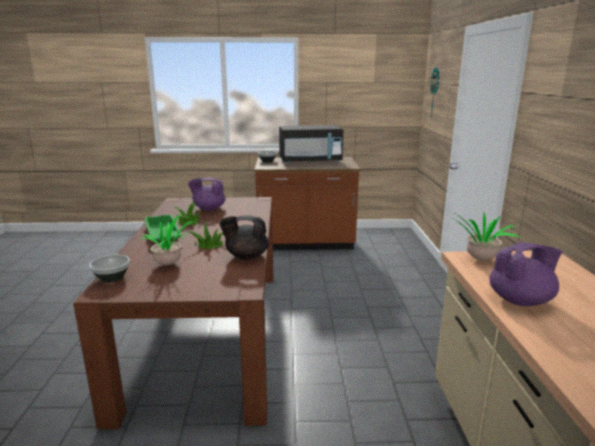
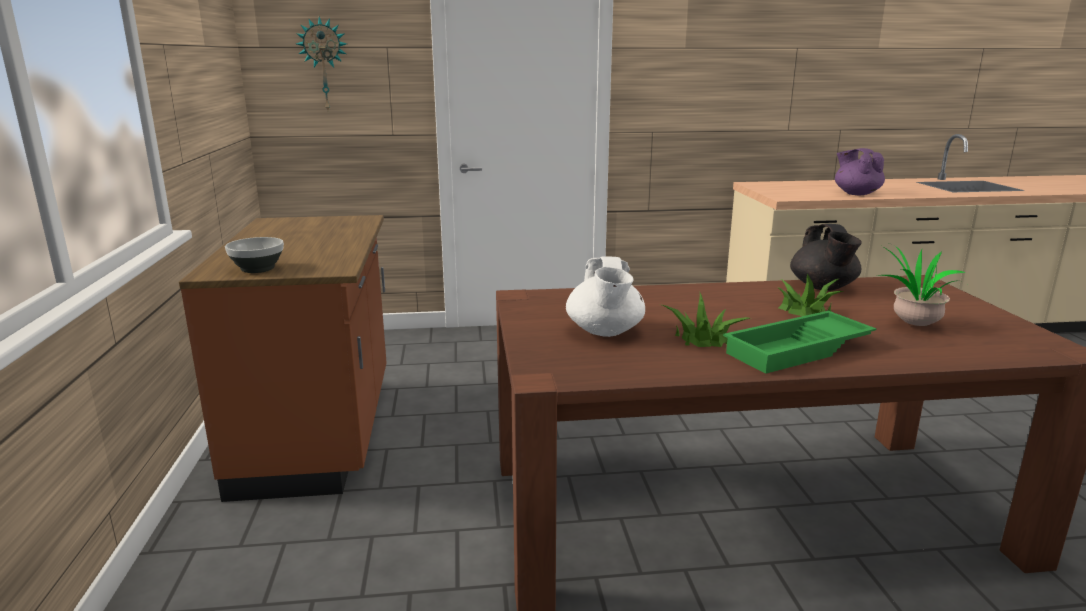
camera: 95 degrees left, 0 degrees up
bowl [89,255,130,283] -> none
purple teapot [188,177,226,211] -> white teapot [566,256,645,337]
black microwave [279,125,343,164] -> none
potted plant [454,213,520,261] -> none

